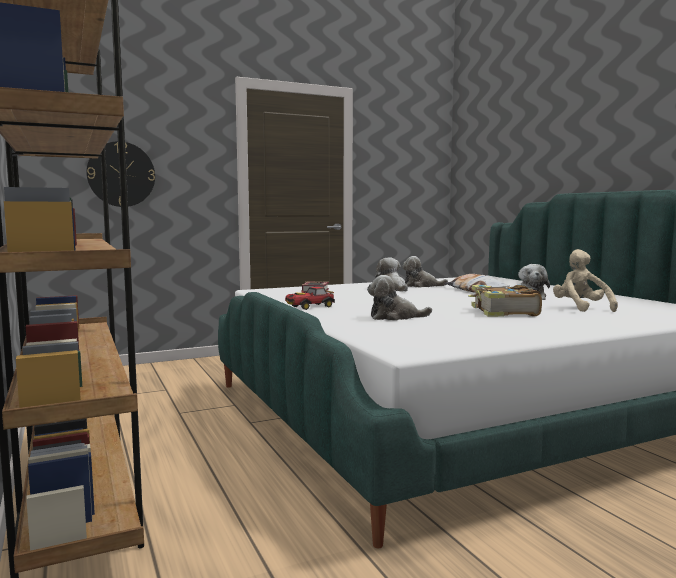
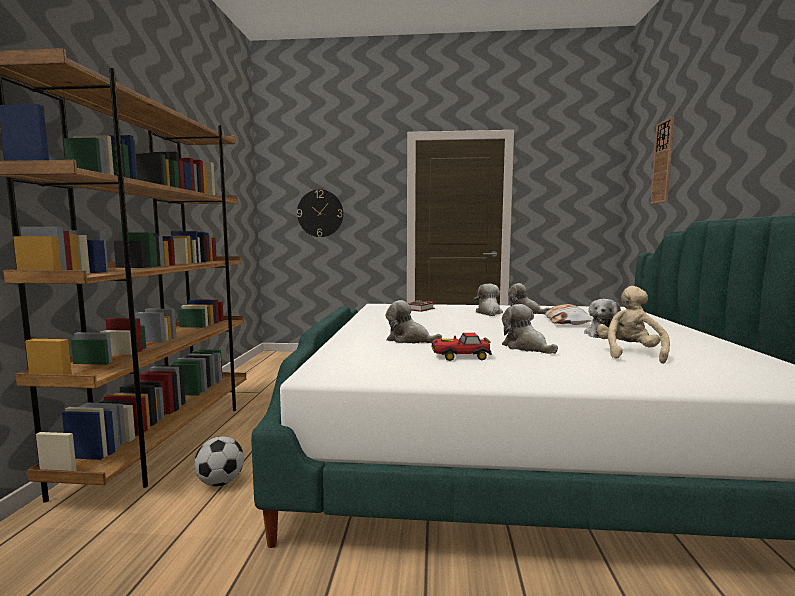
camera: 30 degrees right, 0 degrees up
toy car [285,287,335,310] -> toy car moved to [431,333,492,361]
book [468,285,542,317] -> plush toy [502,304,558,354]
none -> football [194,436,244,486]
none -> wall clock [650,117,674,204]

